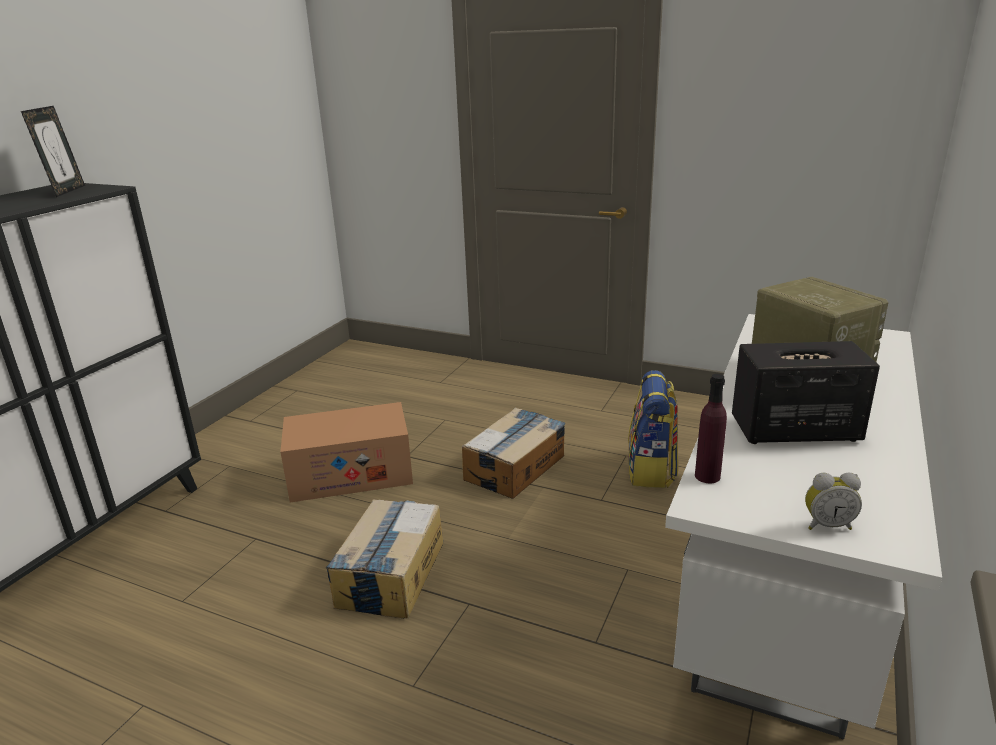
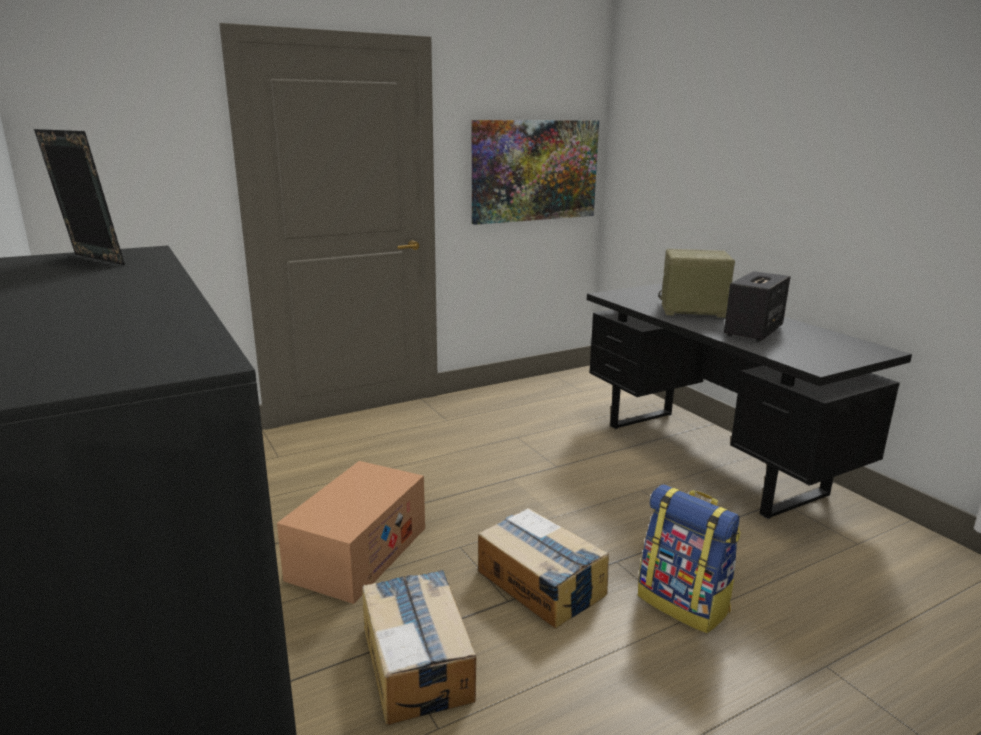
camera: 55 degrees left, 5 degrees down
cardboard box [462,407,565,499] -> cardboard box moved to [362,570,476,725]
backpack [628,370,678,488] -> backpack moved to [638,484,741,633]
white desk [665,314,942,740] -> black desk [587,283,912,519]
purple bottle [695,374,727,483] -> none
alarm clock [805,473,862,530] -> none
none -> picture [472,120,599,225]

